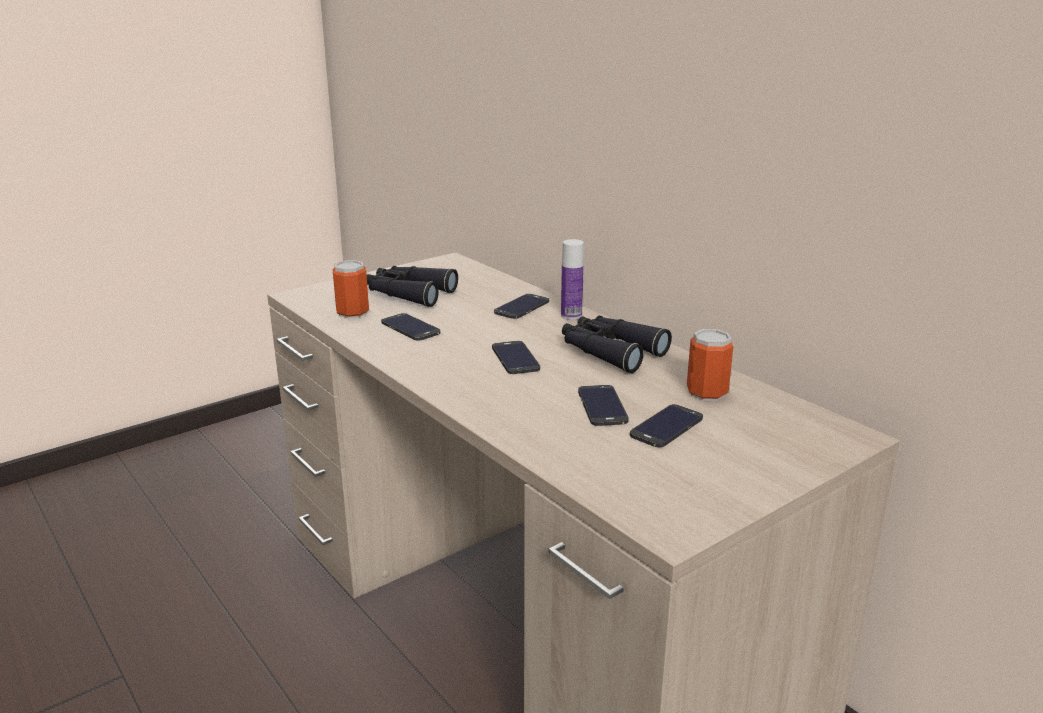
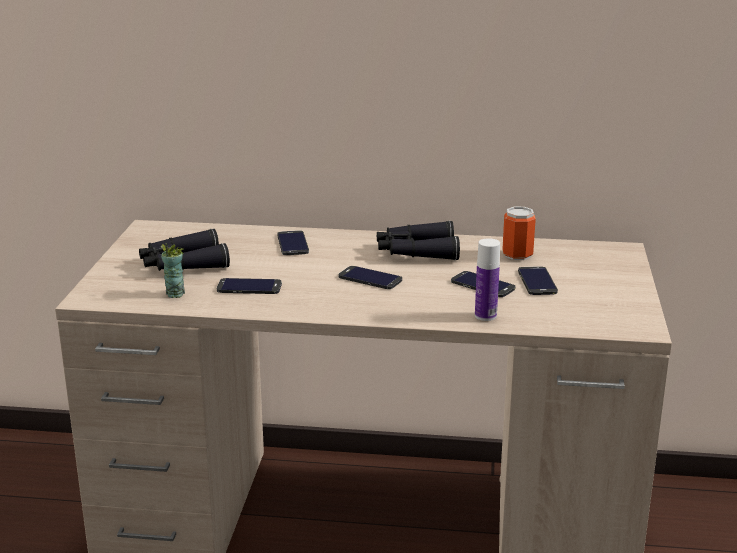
camera: 45 degrees left, 0 degrees up
can [332,260,369,318] -> cup [161,243,185,298]
bottle [561,239,584,320] -> bottle moved to [475,238,500,321]

